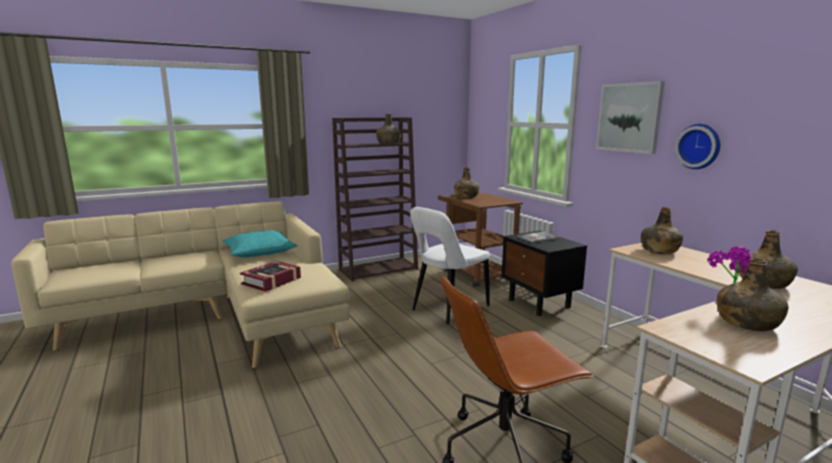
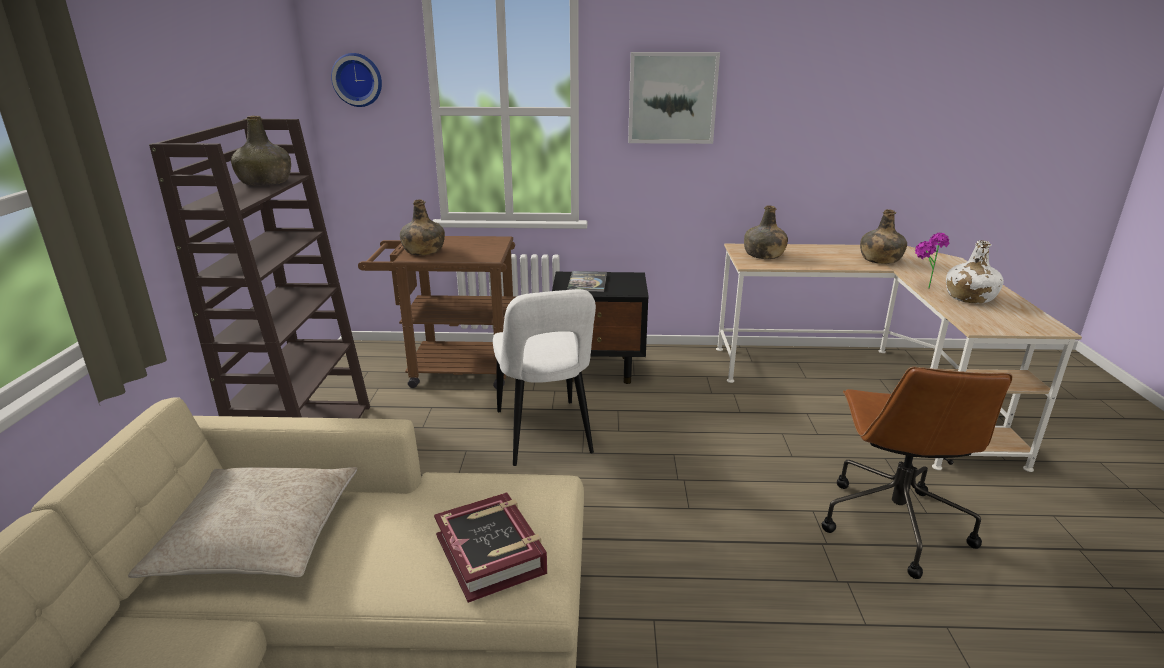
camera: 60 degrees left, 10 degrees up
turquoise pillow [223,230,298,258] -> beige pillow [128,467,357,578]
wall clock [675,124,720,169] -> wall clock moved to [331,53,382,107]
green bottle [717,258,789,331] -> white bottle [946,240,1004,303]

